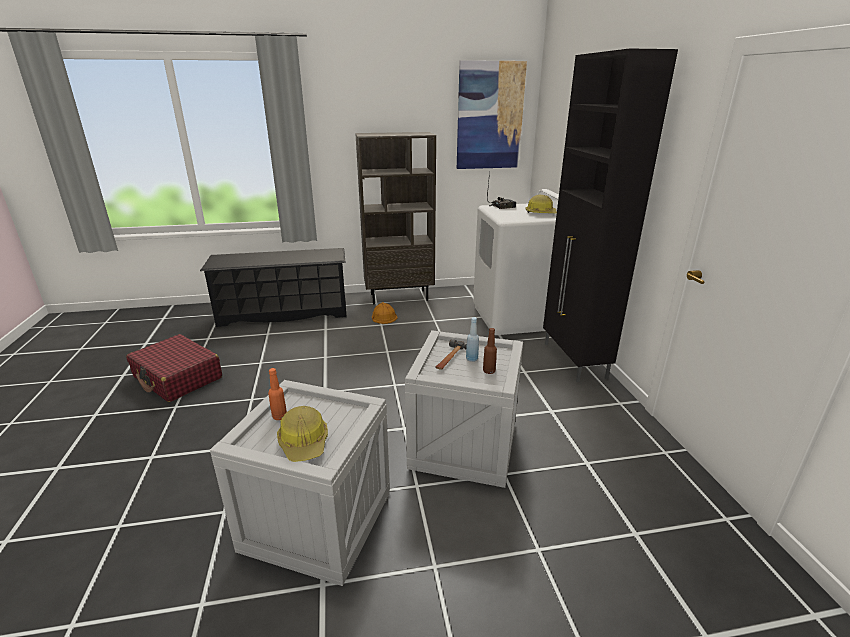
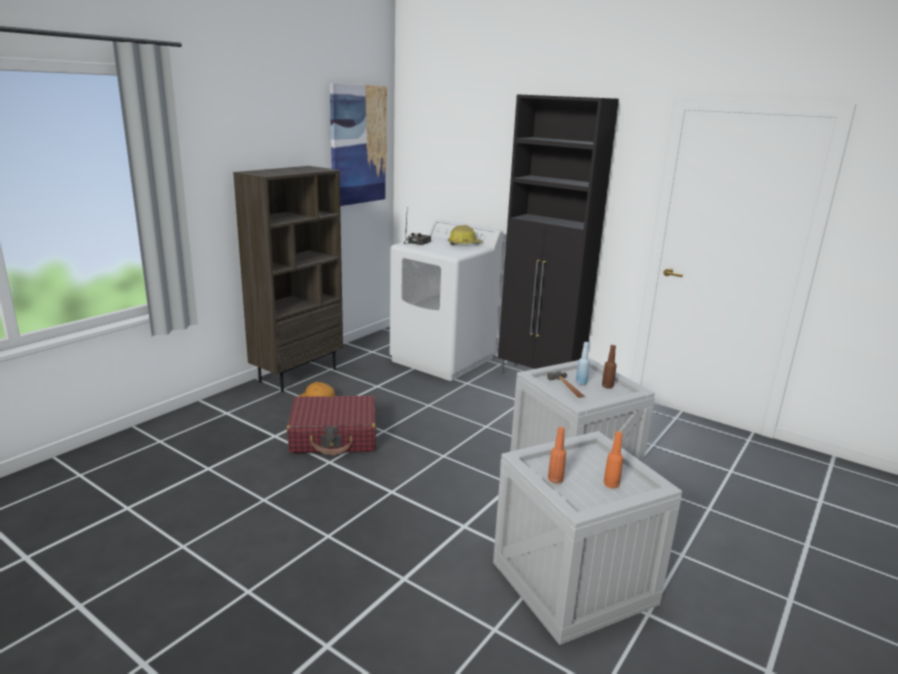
camera: 45 degrees left, 5 degrees down
red suitcase [126,334,222,402] -> red suitcase moved to [287,396,376,455]
black shoe rack [200,248,347,327] -> none
hard hat [277,406,328,462] -> orange bottle [604,431,623,488]

